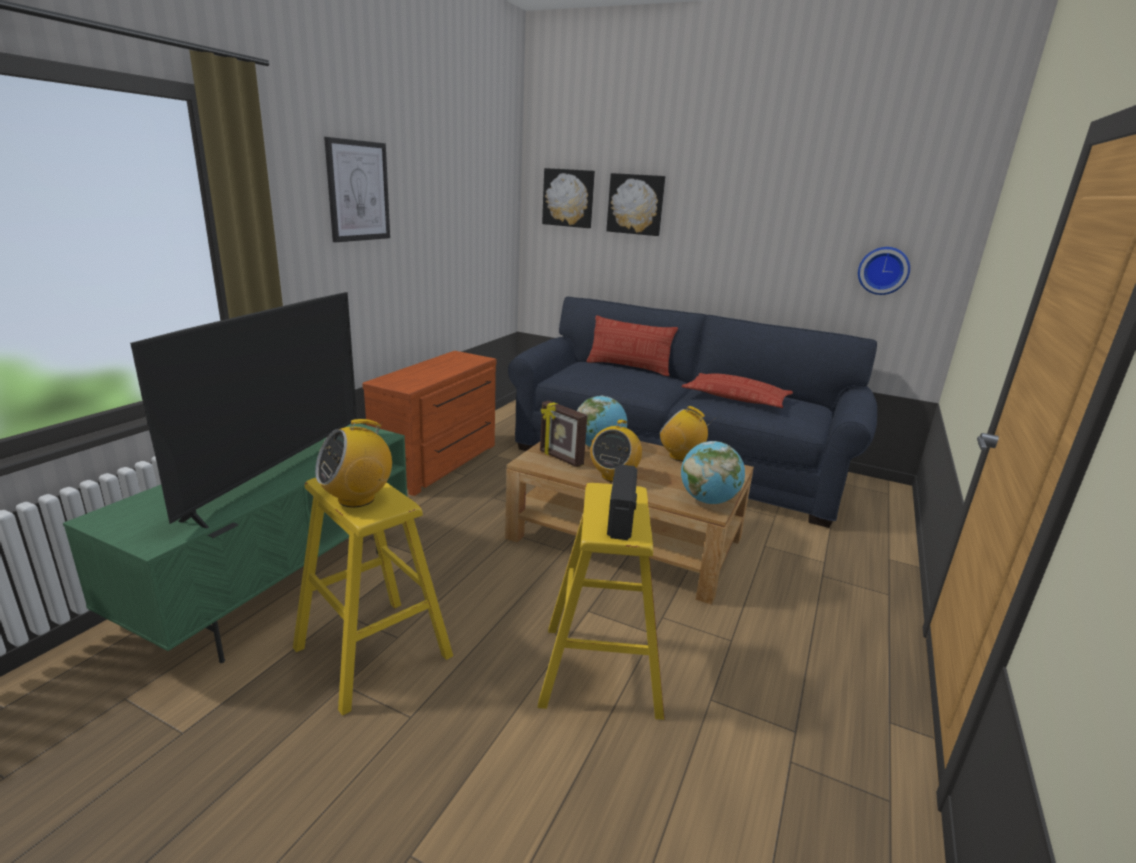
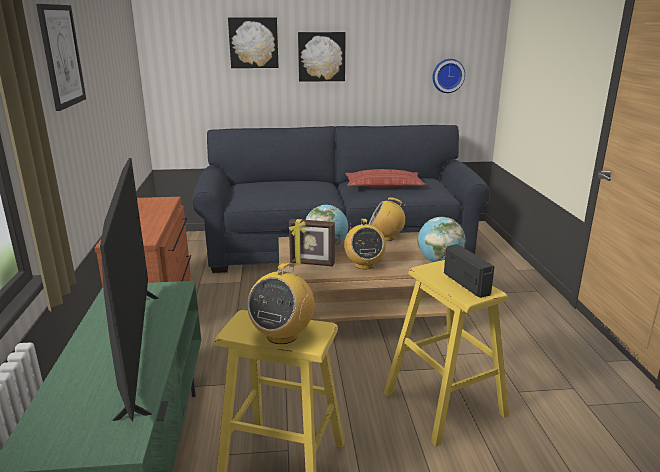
camera: 30 degrees left, 0 degrees up
picture [542,168,595,228] -> picture moved to [298,32,346,82]
pillow [586,315,678,376] -> none

